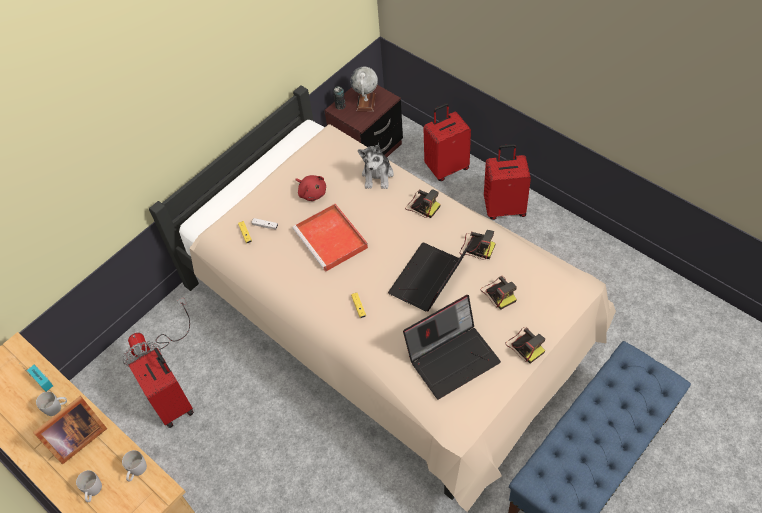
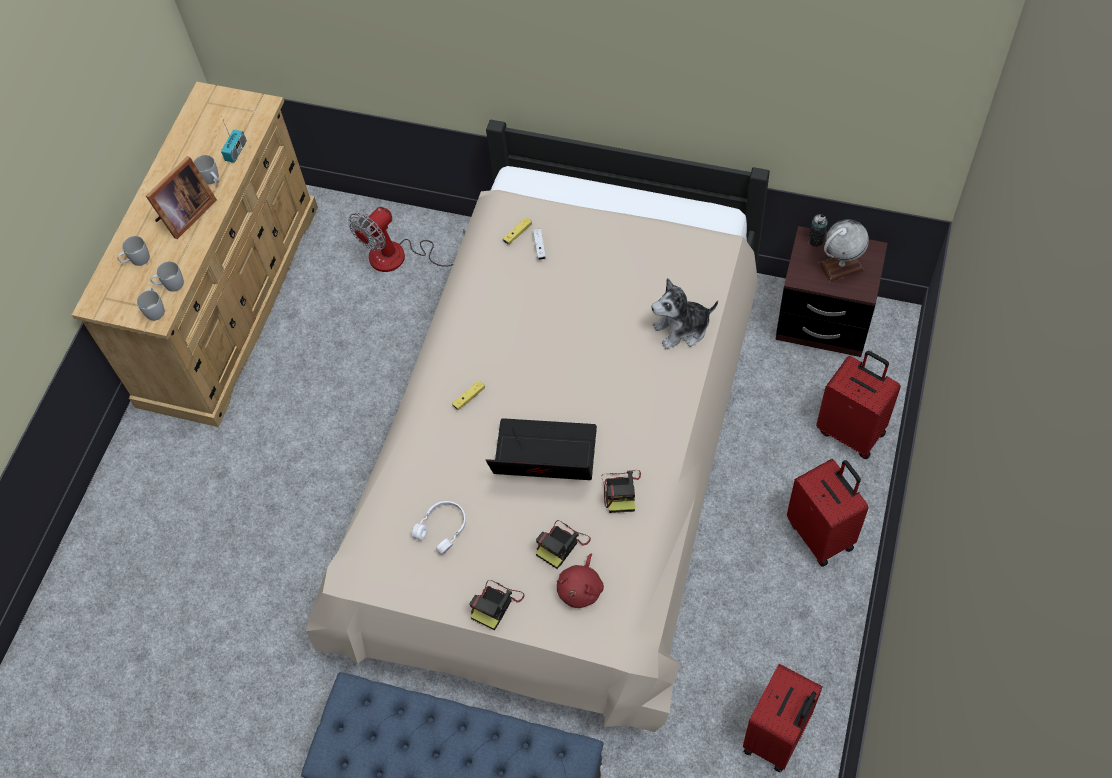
camera: 65 degrees right, 5 degrees up
picture frame [33,396,107,465] -> picture frame turned 75 degrees counterclockwise [146,156,217,239]
red suitcase [128,348,194,428] -> red suitcase moved to [743,664,823,772]
red tray [293,204,368,272] -> none
red plush toy [295,175,326,201] -> red plush toy moved to [557,554,604,608]
laptop [403,295,501,399] -> white headphones [412,501,466,555]
camera [405,189,441,218] -> none
none -> white mug [137,288,165,321]

